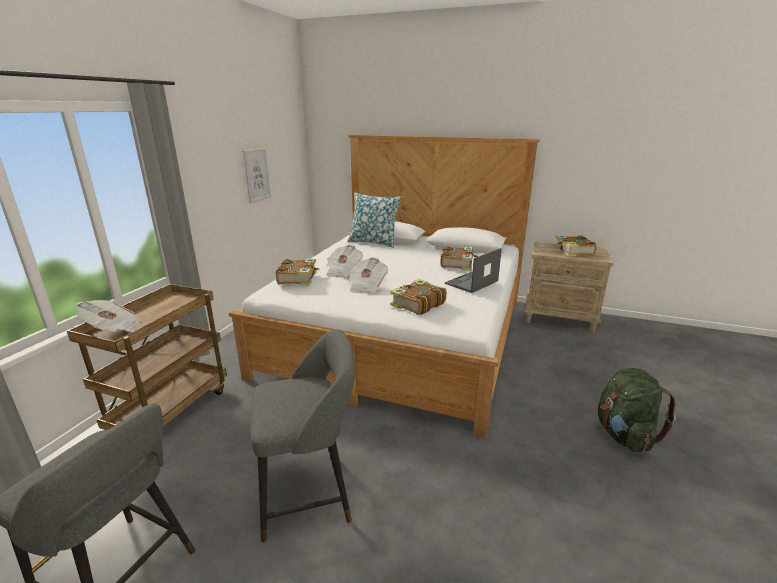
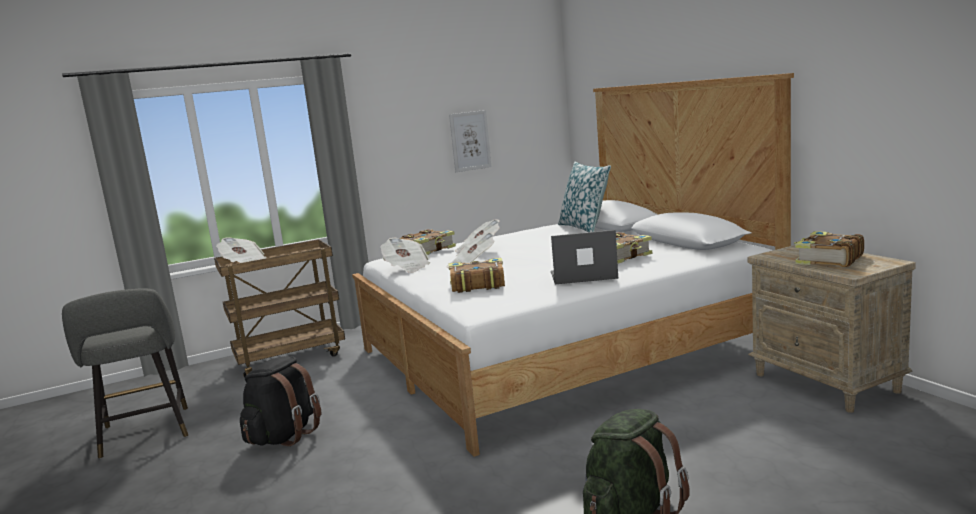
camera: 45 degrees right, 10 degrees down
grey stool [250,329,355,542] -> black backpack [240,356,322,446]
none -> newspaper [380,238,430,273]

